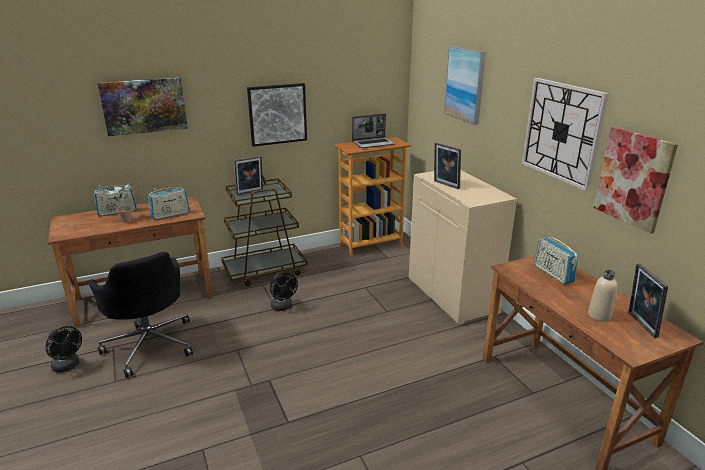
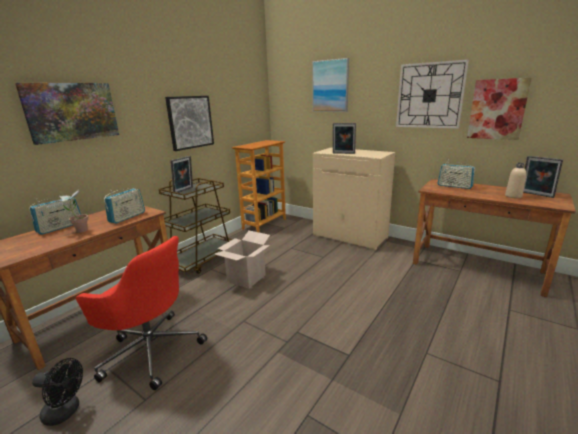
camera: 30 degrees left, 5 degrees down
black office chair [87,252,193,378] -> red office chair [76,236,207,390]
black fan [270,273,298,311] -> cardboard box [214,230,270,289]
laptop [352,114,396,148] -> none

